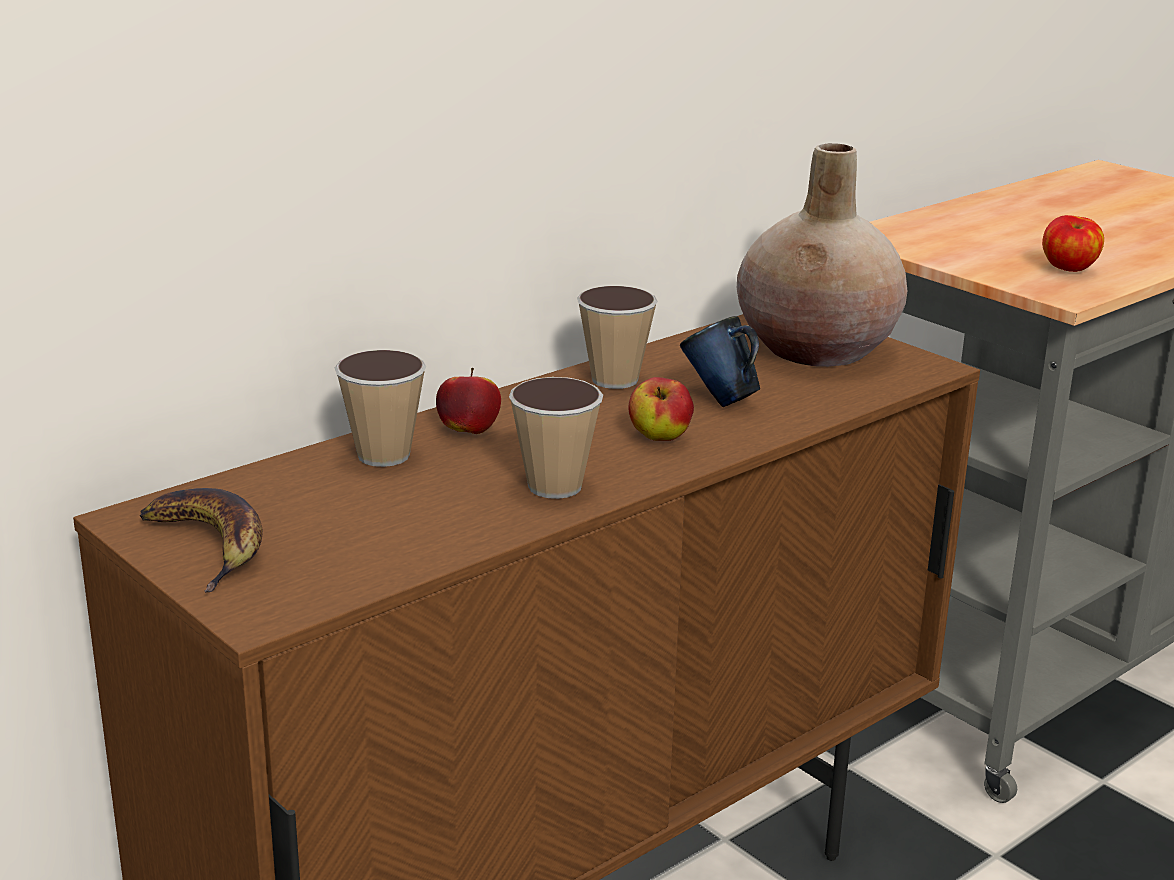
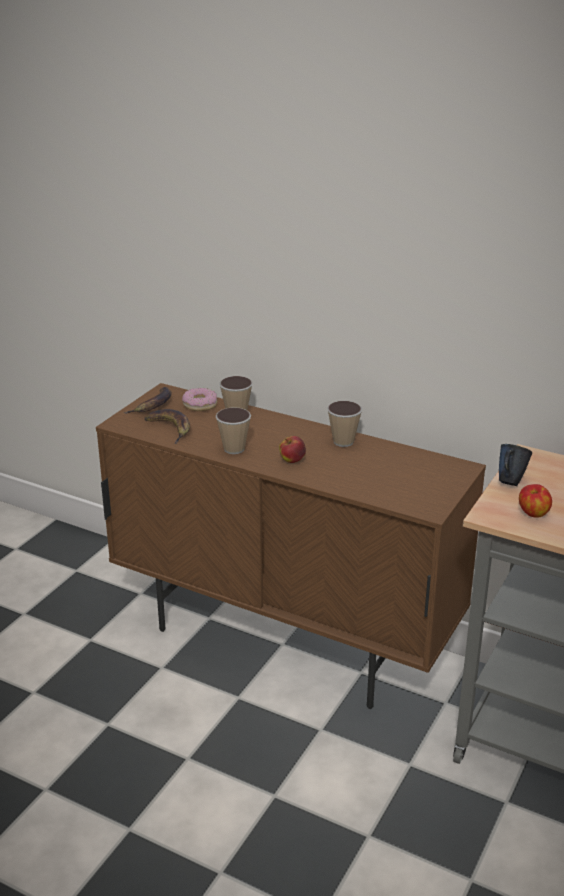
camera: 70 degrees right, 5 degrees up
apple [436,368,501,434] -> none
blue mug [680,316,760,407] -> blue mug moved to [499,444,532,486]
beige vase [737,143,907,367] -> none
none -> banana [144,409,190,444]
none -> donut [182,388,217,411]

